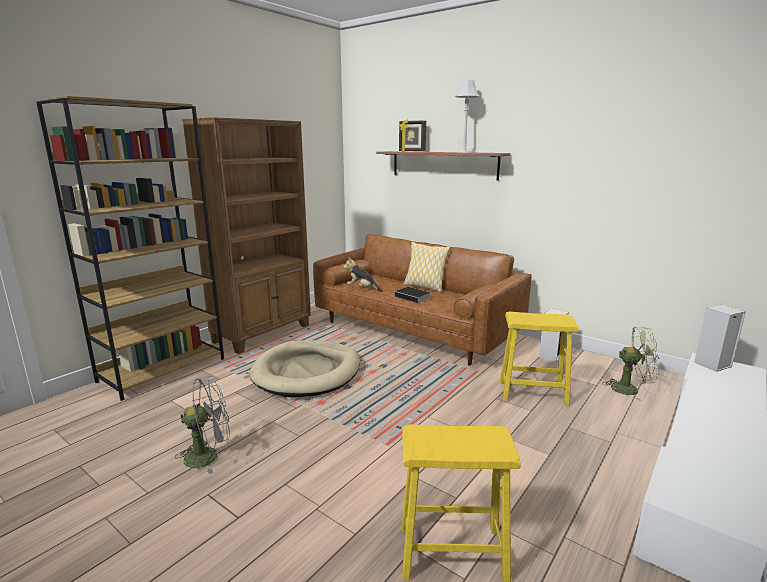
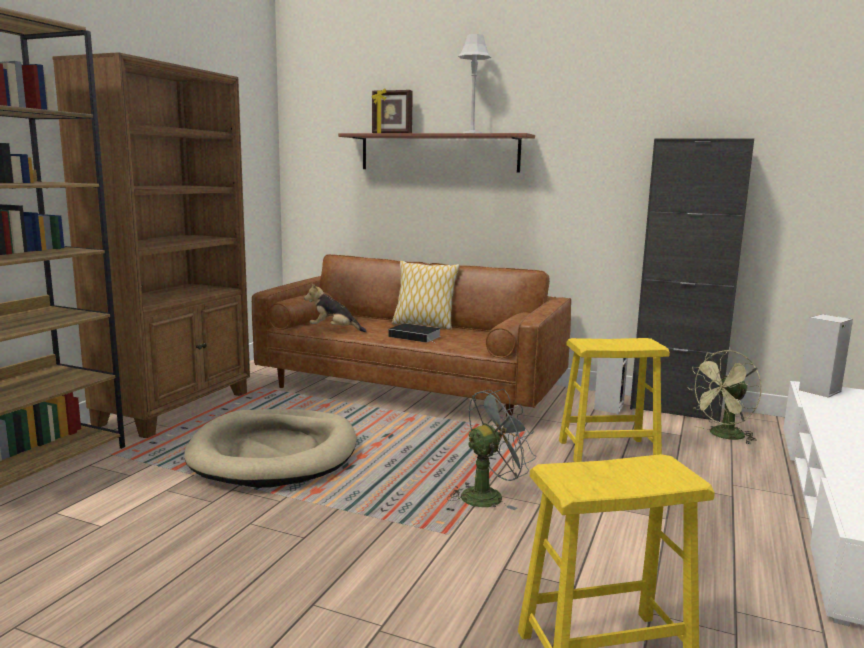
camera: 15 degrees left, 5 degrees down
grey fan [177,376,230,474] -> grey fan moved to [447,389,536,510]
green fan [602,327,659,401] -> green fan turned 150 degrees clockwise [687,350,762,444]
none -> black cabinet [630,138,754,422]

